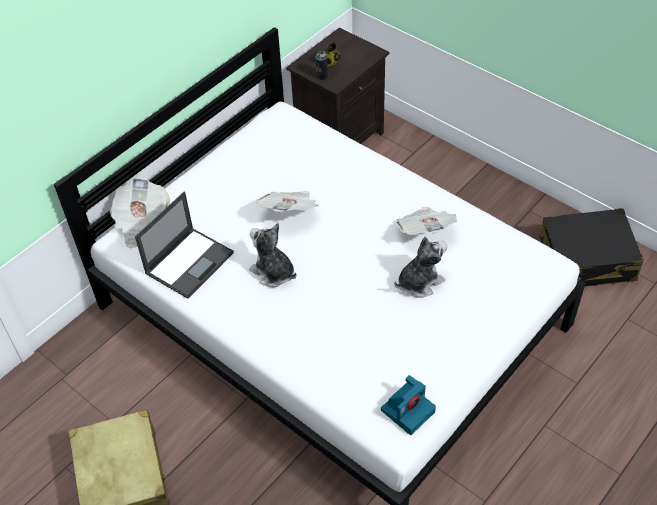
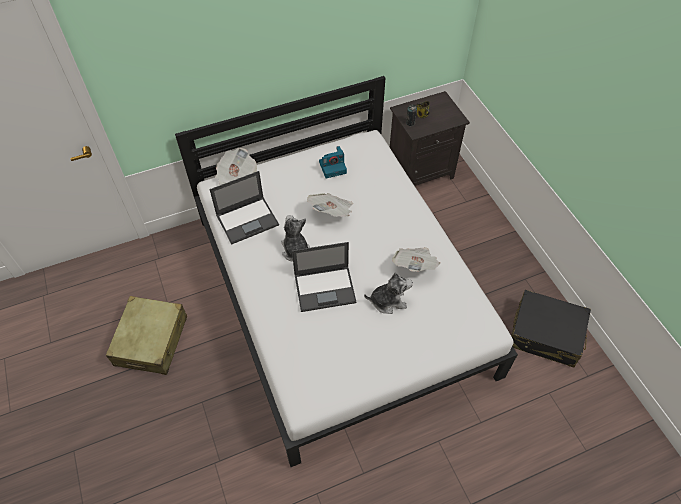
camera: 25 degrees right, 5 degrees up
camera [381,375,436,435] -> camera moved to [319,146,347,178]
none -> laptop [292,242,356,312]

